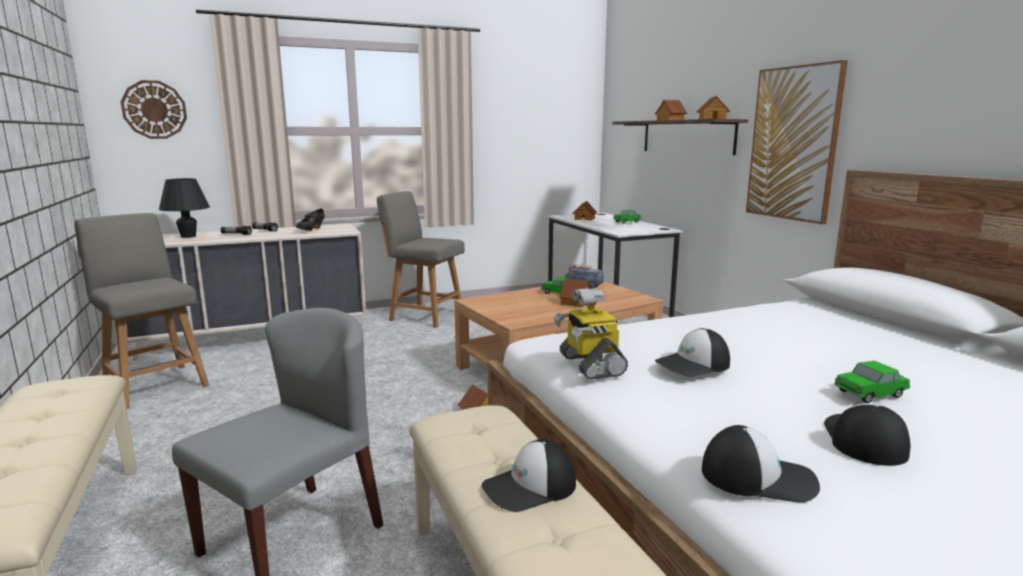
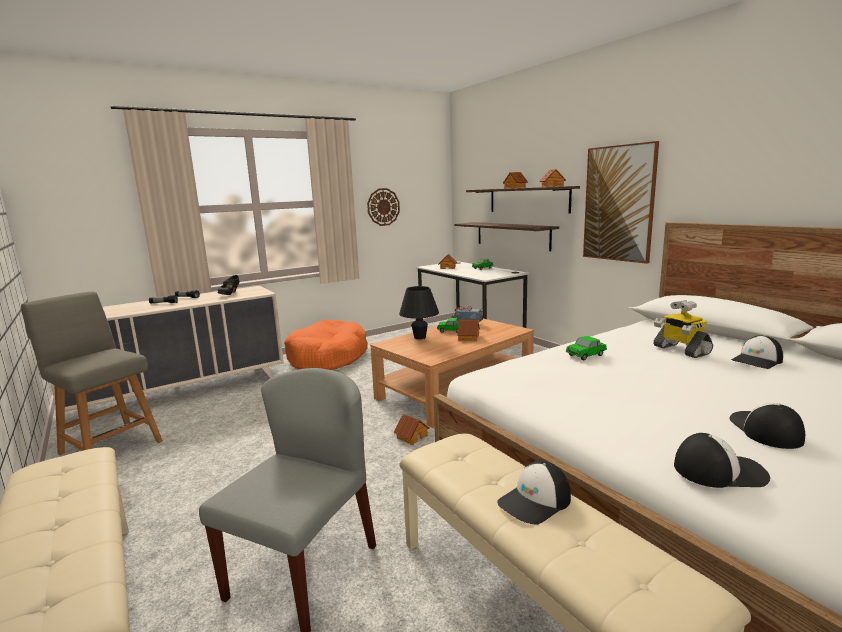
camera: 10 degrees left, 0 degrees up
wall clock [121,80,187,139] -> wall clock moved to [367,188,400,226]
black table lamp [159,178,210,238] -> black table lamp moved to [399,286,439,339]
grey chair [377,191,465,328] -> orange dog bed [284,319,368,370]
toy robot [554,288,628,380] -> toy robot moved to [653,300,713,358]
cap [655,328,730,377] -> cap moved to [731,335,783,369]
toy car [834,361,910,403] -> toy car moved to [566,336,607,360]
none -> shelf [454,222,559,251]

